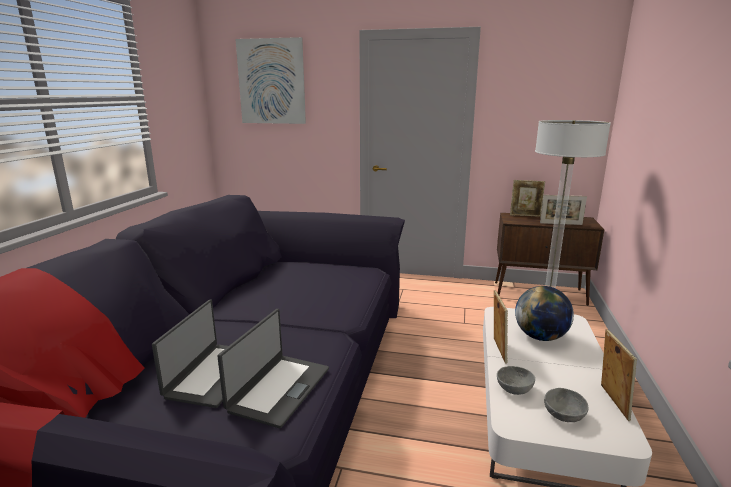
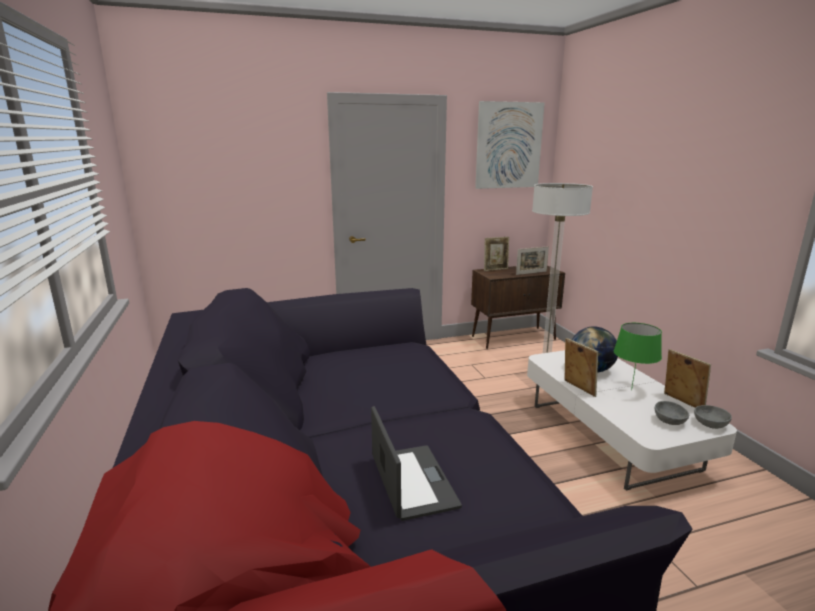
camera: 30 degrees left, 0 degrees up
laptop [217,309,329,429] -> none
picture [235,37,306,124] -> picture moved to [475,101,545,189]
grey bowl [497,366,535,395] -> grey bowl moved to [694,405,732,429]
none -> green table lamp [614,323,662,390]

